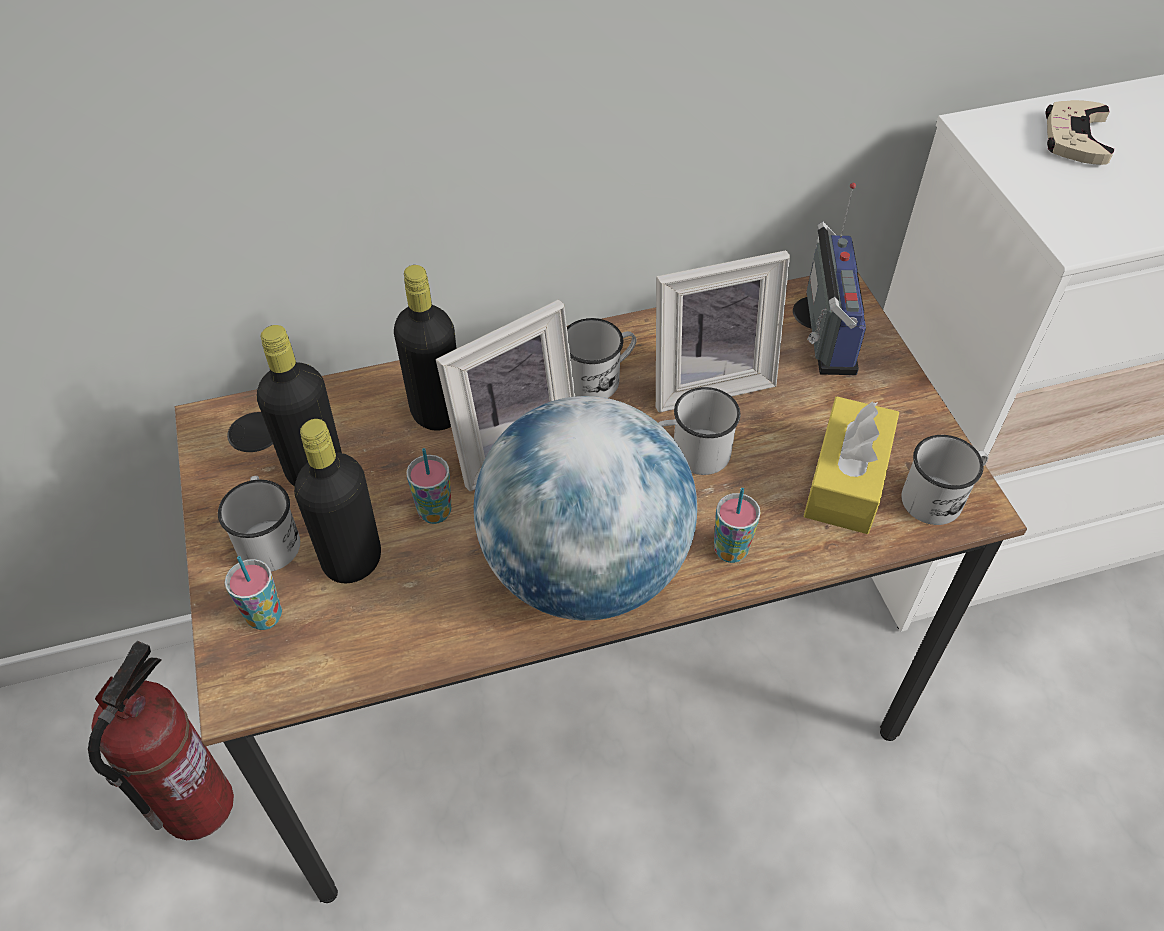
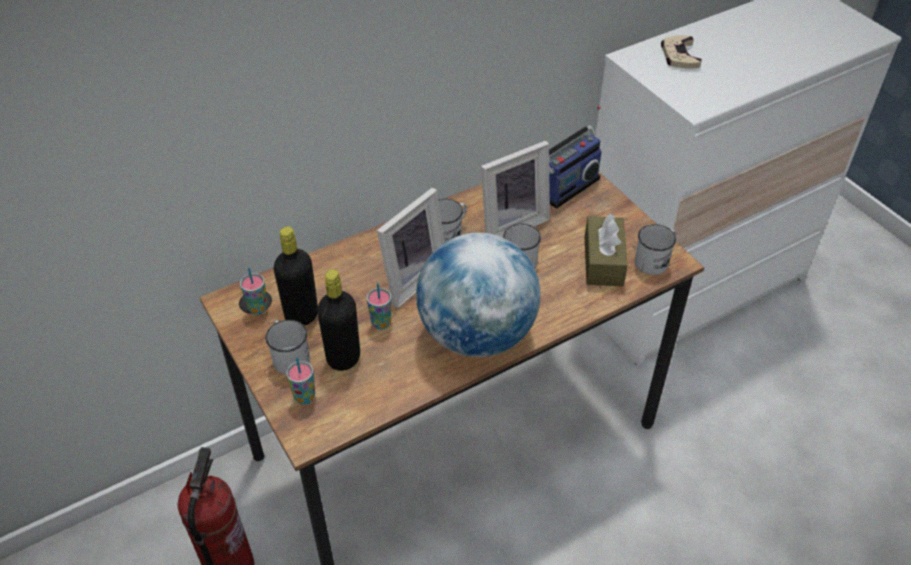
camera: 15 degrees left, 5 degrees down
black bottle [394,265,457,431] -> none
cup [714,488,761,563] -> cup moved to [240,268,268,315]
yellow tissue box [804,396,899,534] -> brown tissue box [585,213,628,286]
radio [807,183,866,375] -> radio turned 60 degrees clockwise [549,106,601,209]

